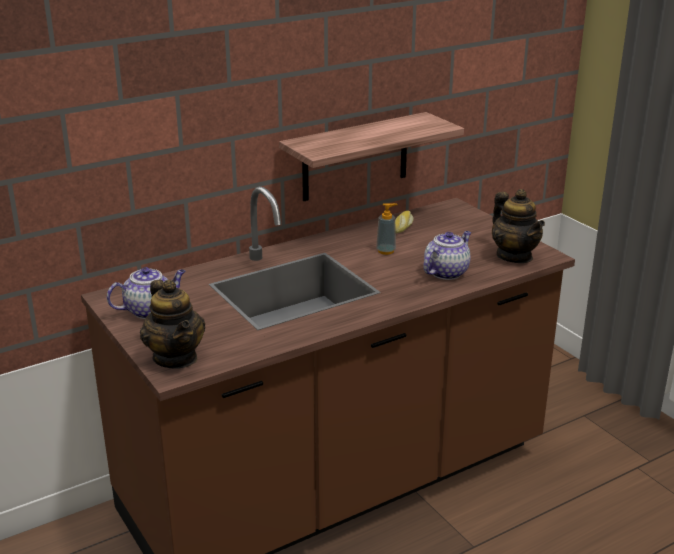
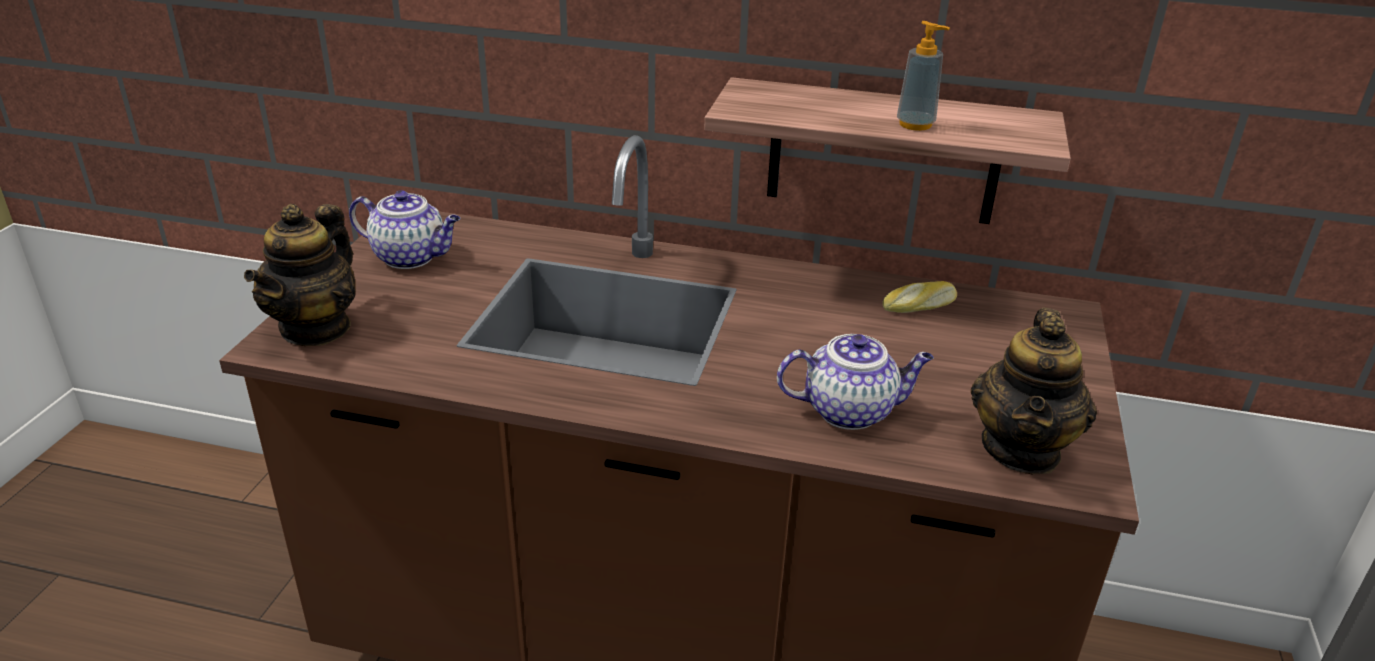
camera: 45 degrees right, 5 degrees up
soap dispenser [376,203,398,255] -> soap dispenser moved to [897,21,950,131]

